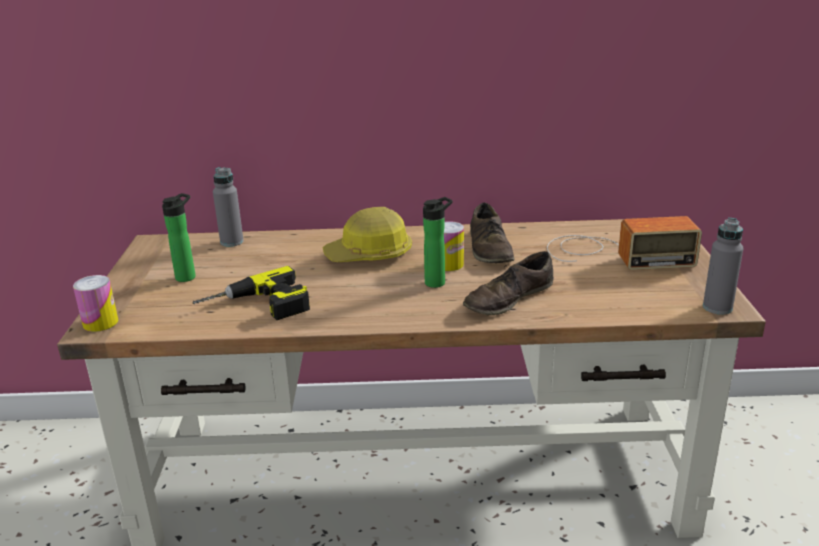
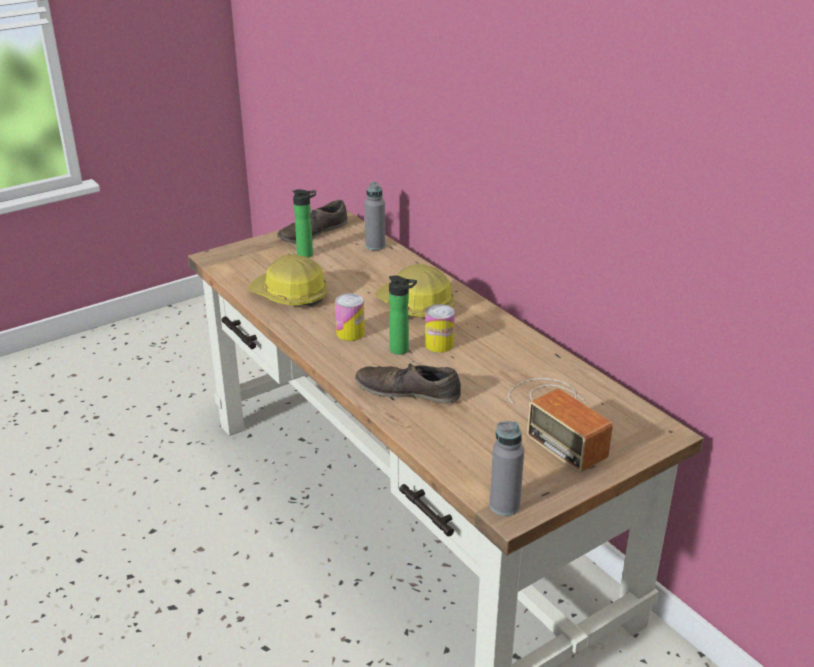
camera: 55 degrees right, 5 degrees up
can [73,275,118,332] -> can moved to [335,293,365,341]
power drill [193,266,310,320] -> hard hat [248,254,328,306]
brown shoe [470,203,514,263] -> brown shoe moved to [277,200,348,244]

